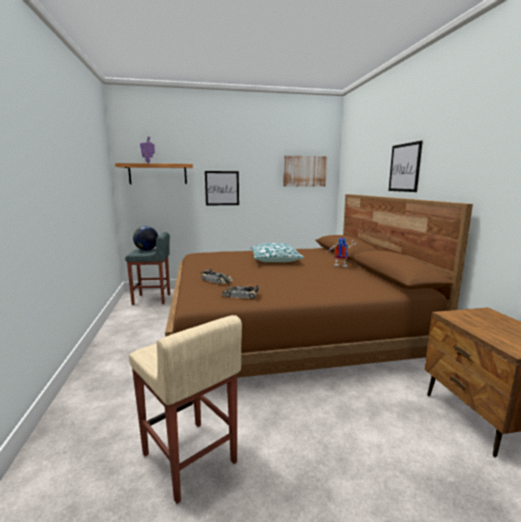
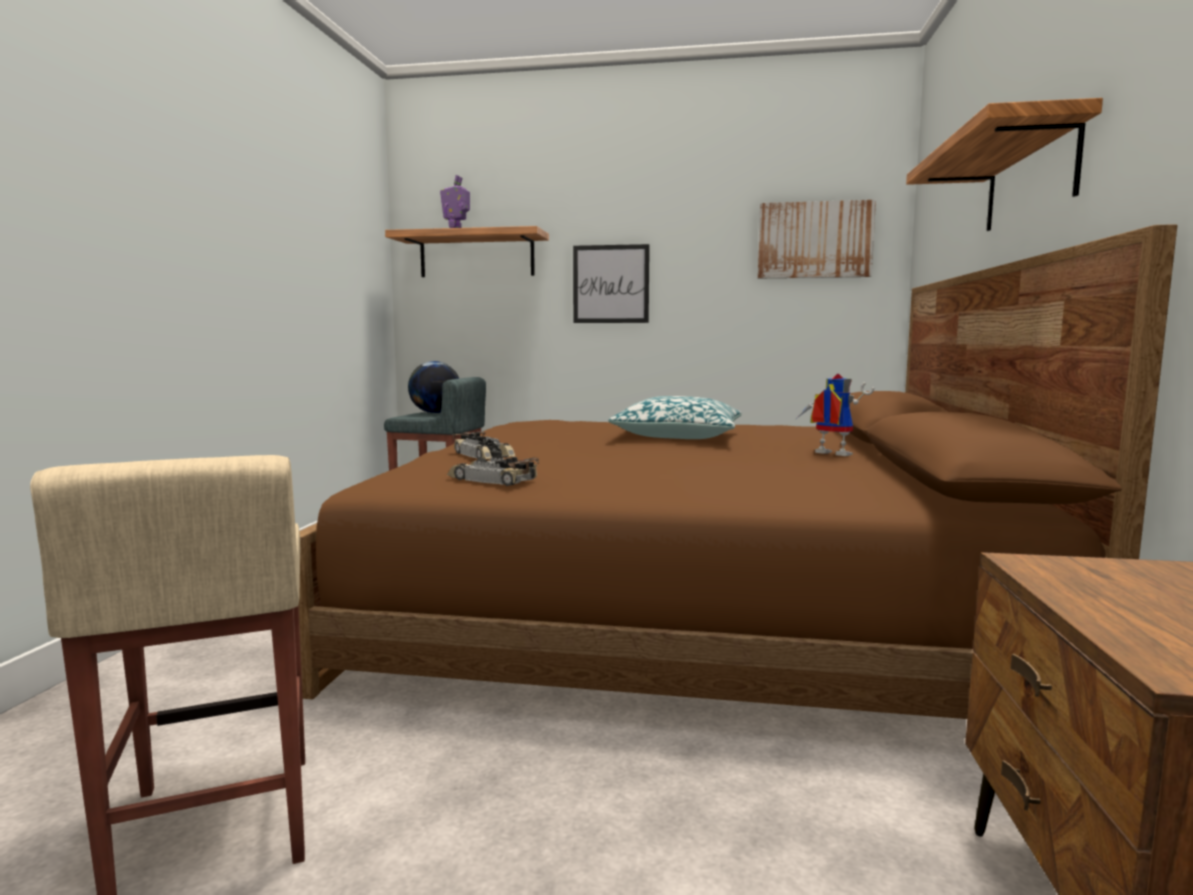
camera: 20 degrees right, 5 degrees down
picture [389,141,423,192] -> shelf [906,98,1103,231]

